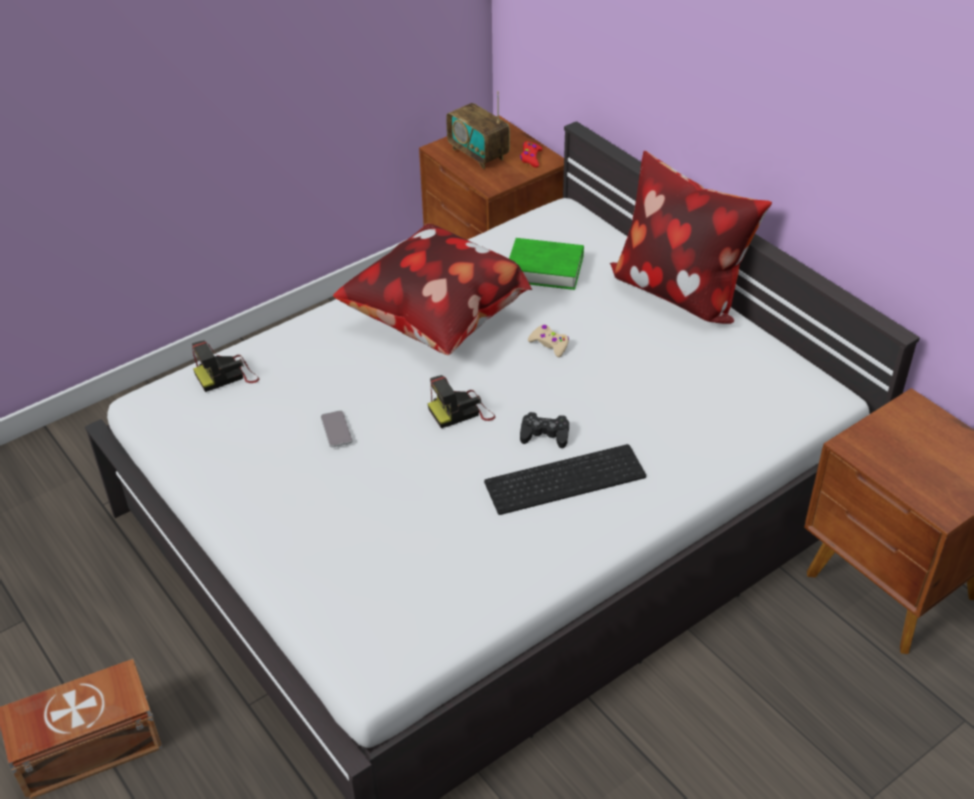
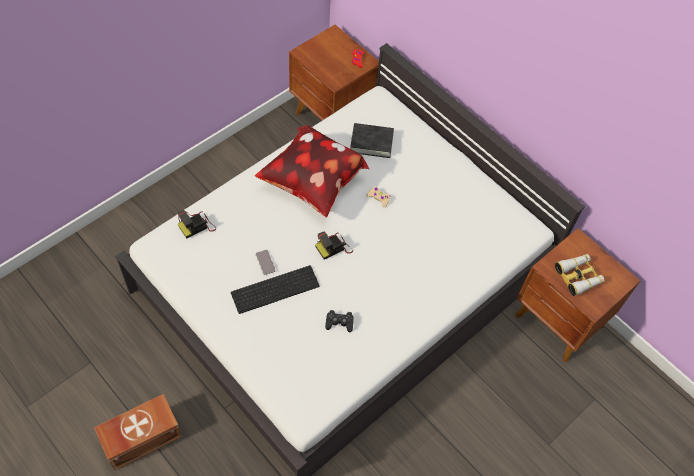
camera: 10 degrees left, 15 degrees up
radio [446,91,510,169] -> none
keyboard [484,444,646,515] -> keyboard moved to [231,265,320,314]
green book [509,238,584,290] -> black book [350,123,394,158]
black game controller [520,412,569,448] -> black game controller moved to [325,310,354,332]
pillow [610,151,772,324] -> none
none -> binoculars [555,254,604,296]

